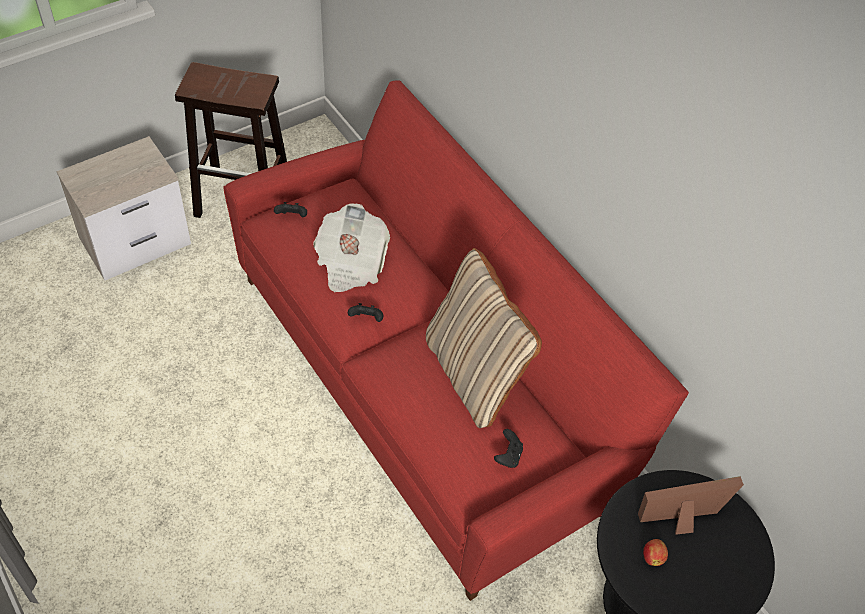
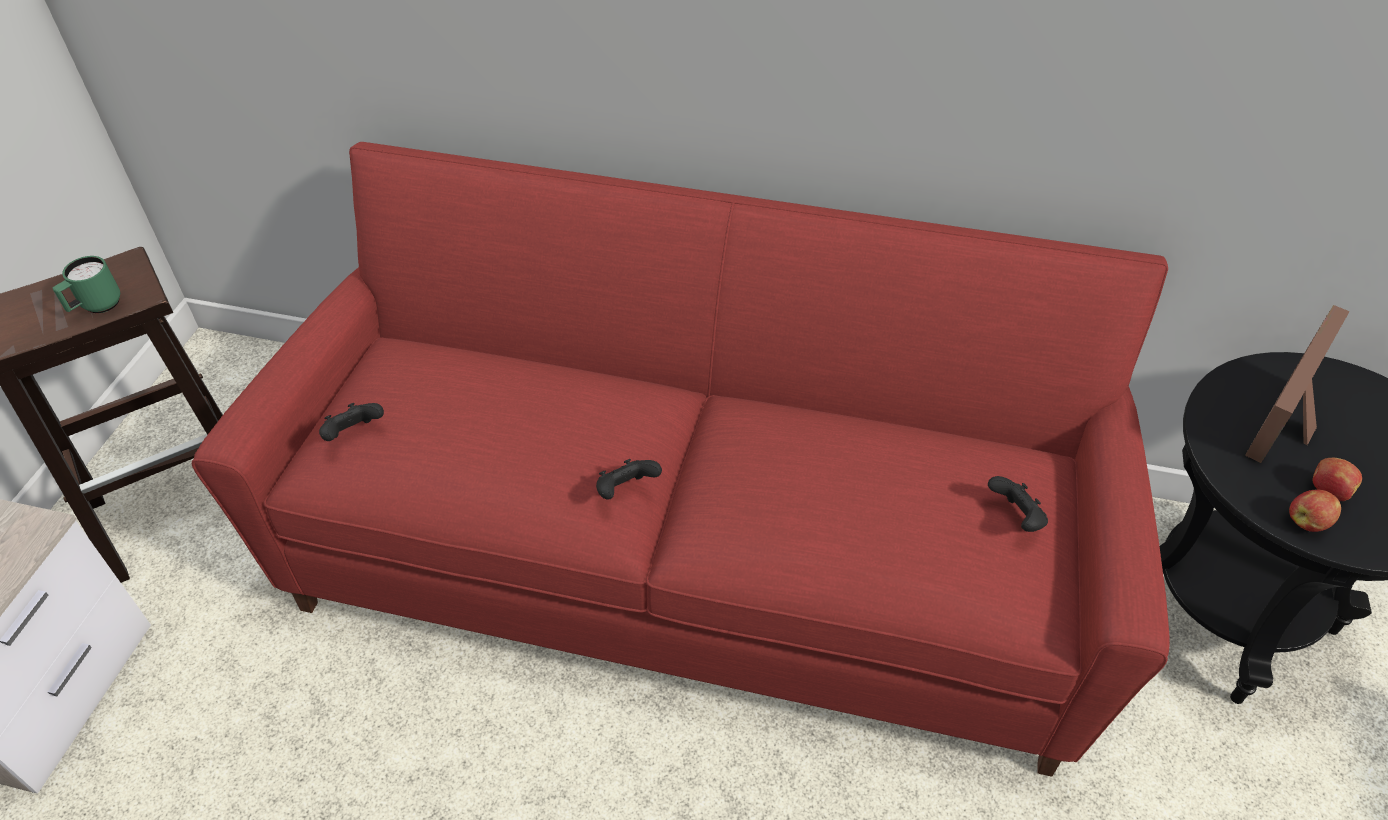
camera: 40 degrees left, 5 degrees down
newspaper [313,203,390,292] -> none
beige pillow [426,248,542,428] -> none
none -> green mug [53,256,120,313]
none -> apple [1289,489,1341,532]

